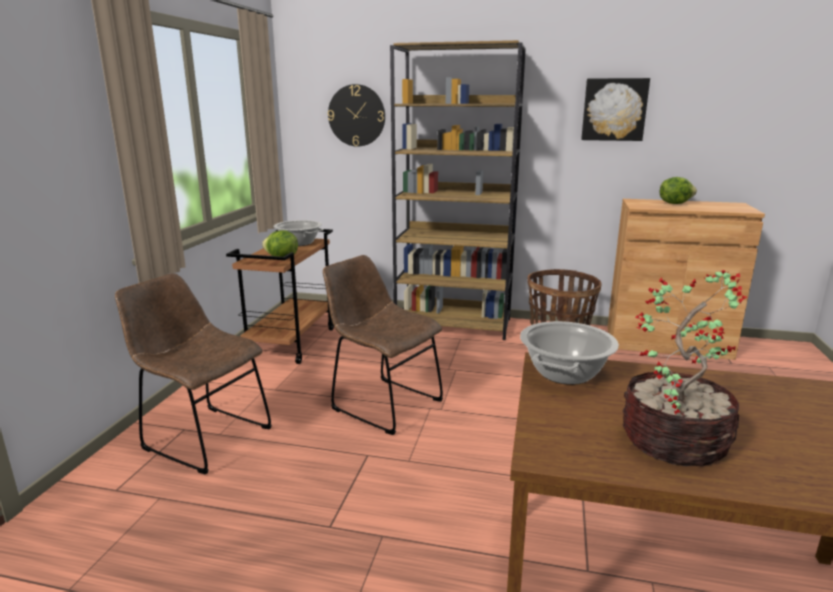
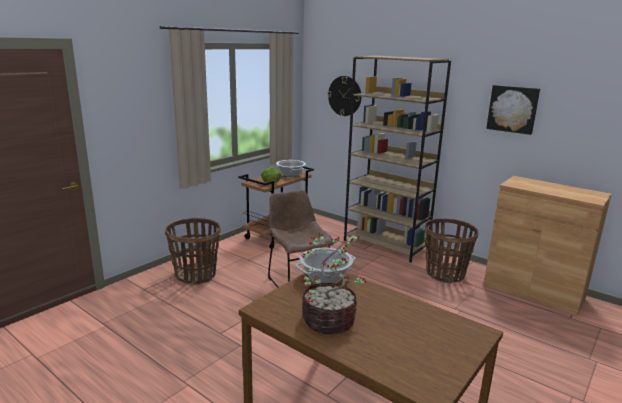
camera: 25 degrees right, 0 degrees up
brown chair [115,273,272,474] -> basket [165,218,221,285]
lettuce [660,177,697,204] -> none

